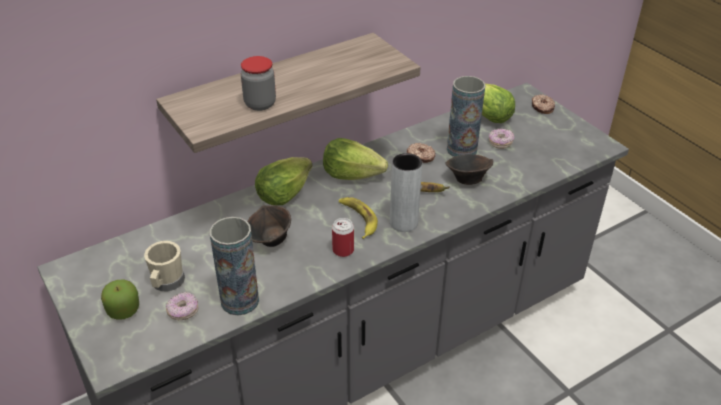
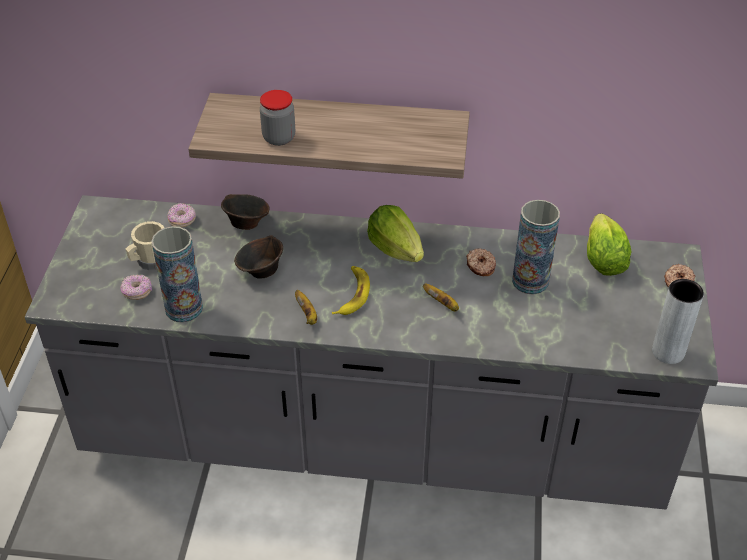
camera: 40 degrees right, 5 degrees up
apple [101,280,139,320] -> none
lettuce [255,157,312,205] -> none
can [332,218,354,257] -> banana [295,290,317,325]
grey vase [390,153,422,232] -> grey vase moved to [652,279,704,364]
brown bowl [445,154,493,185] -> brown bowl moved to [221,194,270,230]
donut [489,129,514,149] -> donut moved to [168,203,196,227]

